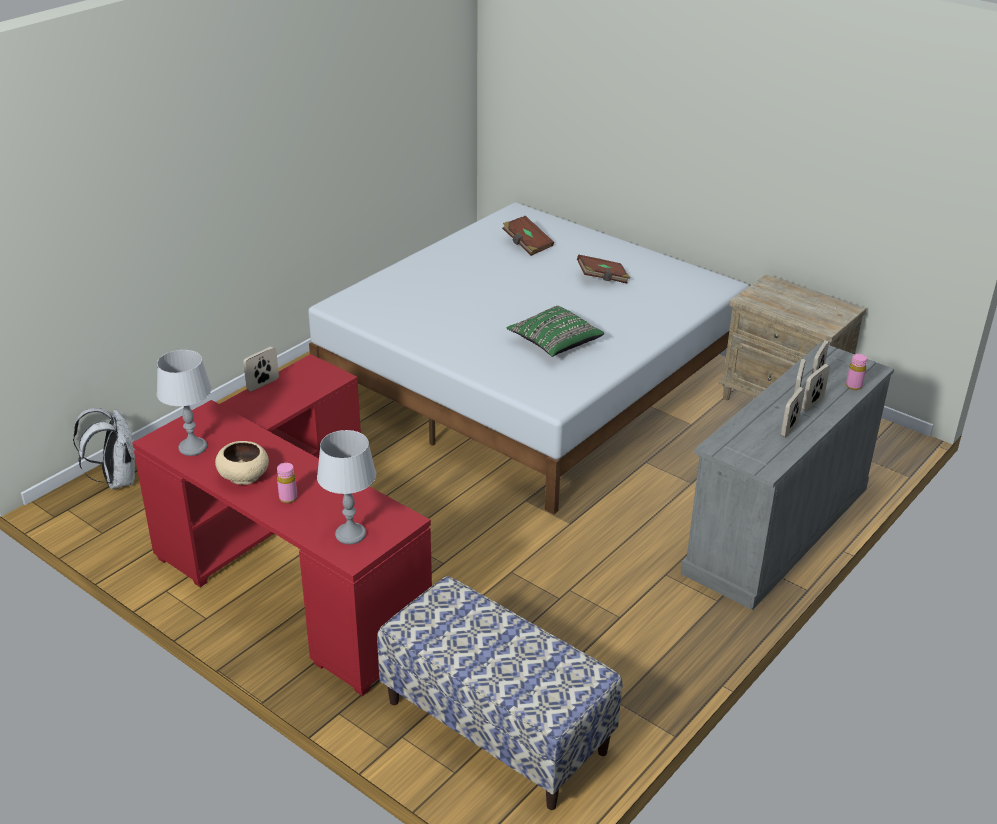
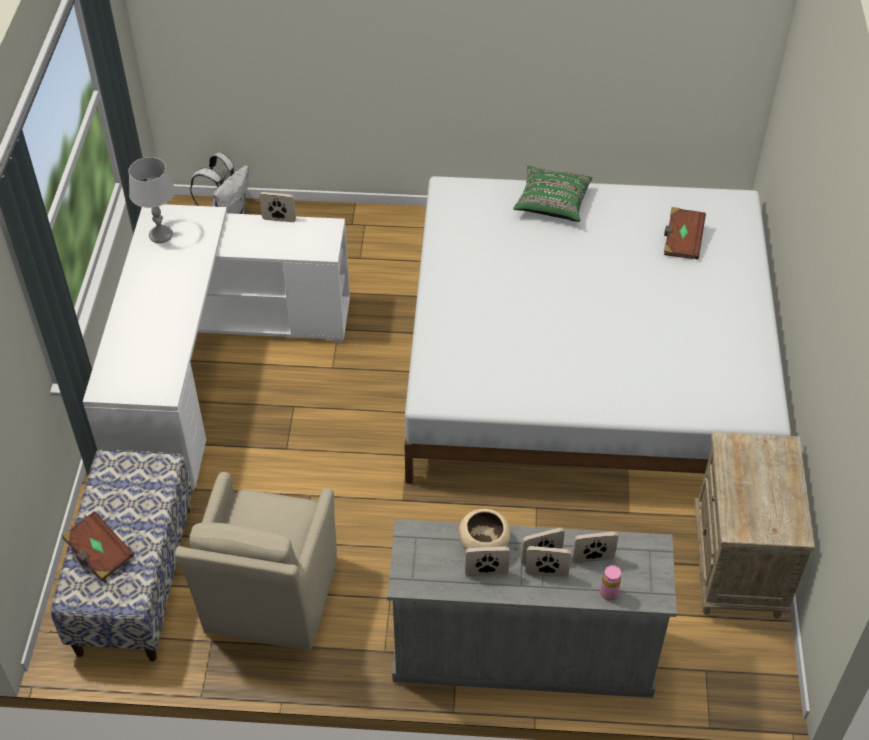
camera: 55 degrees right, 15 degrees up
red desk [132,354,432,696] -> white desk [83,204,350,491]
beige bowl [215,441,269,485] -> beige bowl moved to [458,509,511,550]
pink bottle [277,463,297,503] -> none
grey table lamp [317,430,376,544] -> none
green pillow [506,306,604,357] -> green pillow moved to [513,166,592,222]
brown book [577,255,630,284] -> brown book moved to [62,511,134,581]
none -> beige armchair [175,472,337,650]

